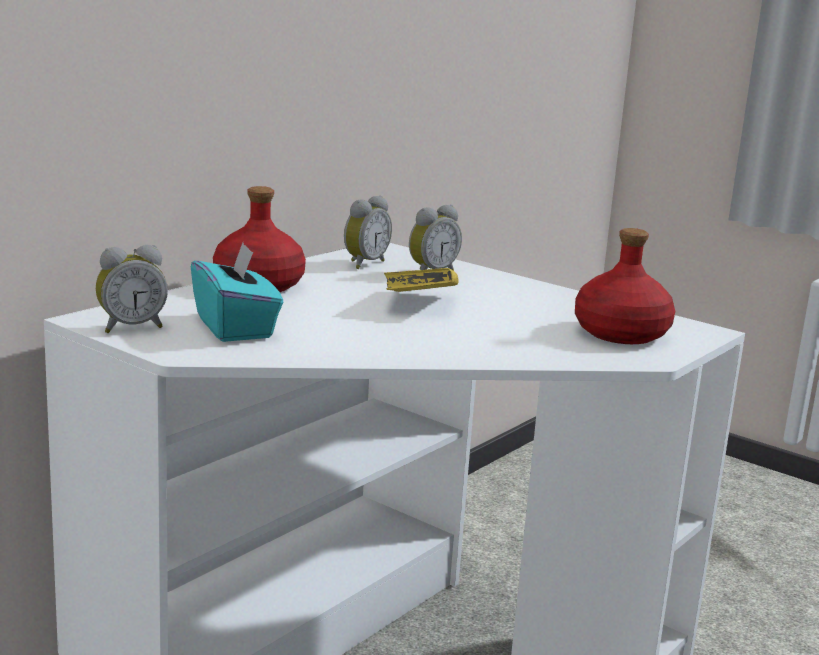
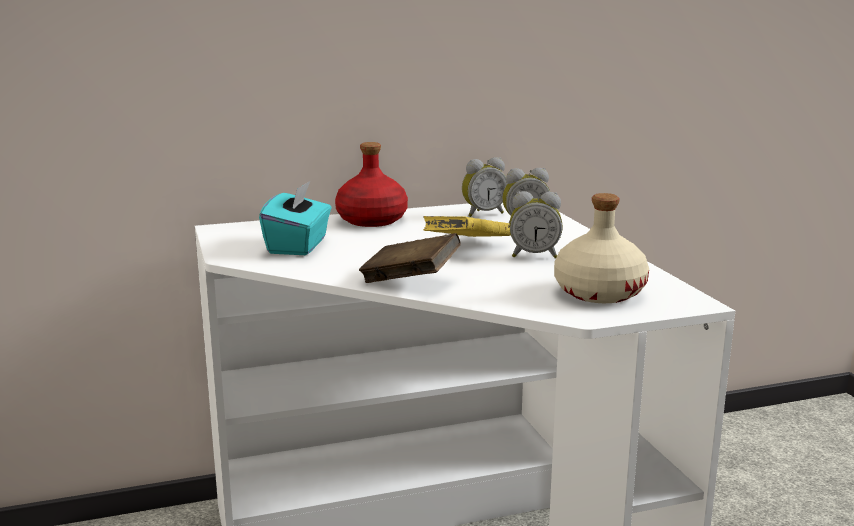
camera: 35 degrees right, 0 degrees up
alarm clock [96,245,168,333] -> alarm clock moved to [510,191,563,259]
red bottle [575,228,675,344] -> beige bottle [554,193,649,303]
none -> brown book [359,233,461,283]

